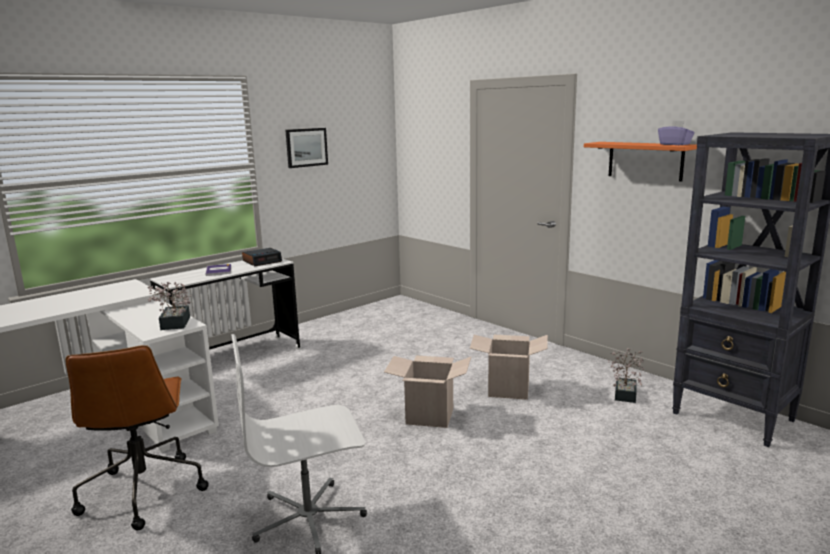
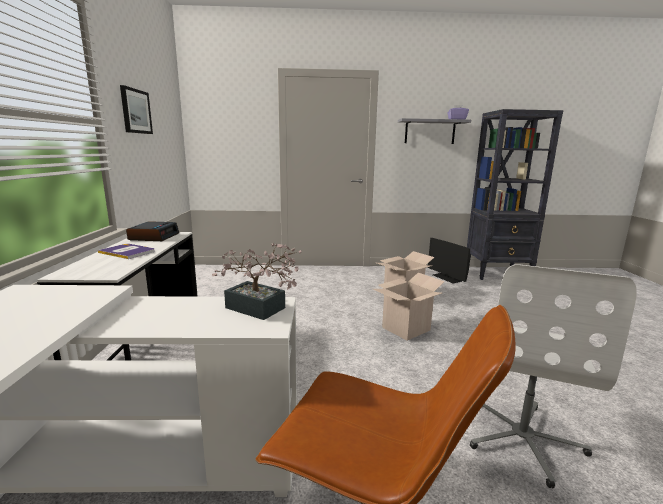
camera: 50 degrees left, 0 degrees up
orange shelf [584,142,697,182] -> grey shelf [398,118,471,144]
potted plant [608,348,644,403] -> monitor [428,238,470,284]

